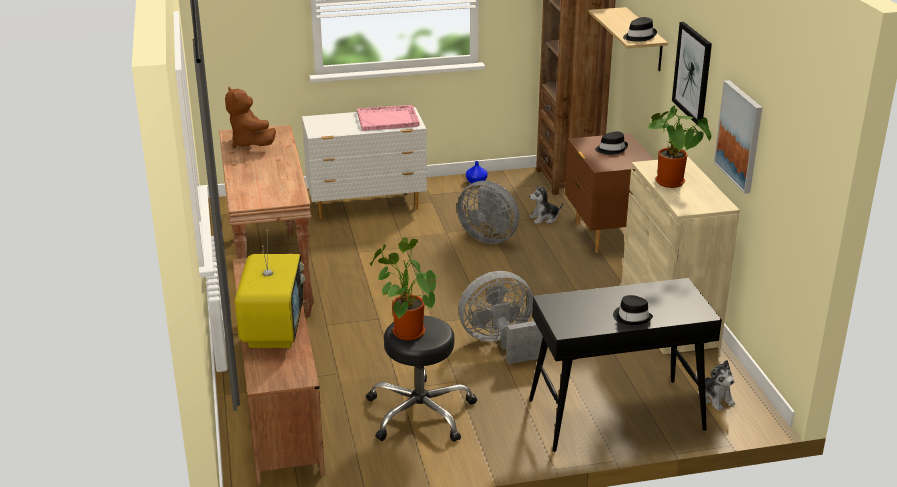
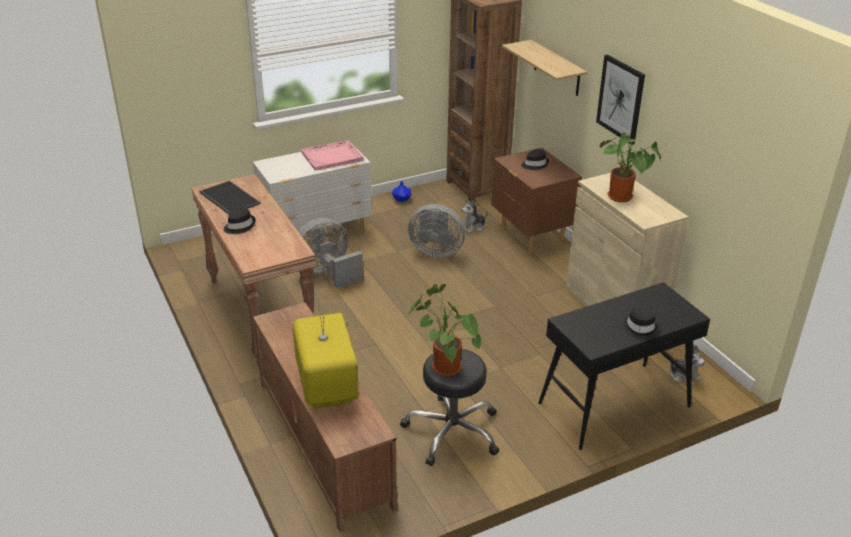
camera: 15 degrees left, 5 degrees up
brown plush toy [225,87,276,148] -> tray [199,180,260,214]
grey fan [459,271,546,364] -> grey fan moved to [298,218,363,289]
black hat [623,17,657,42] -> black hat moved to [224,207,256,234]
picture [714,80,763,194] -> none

